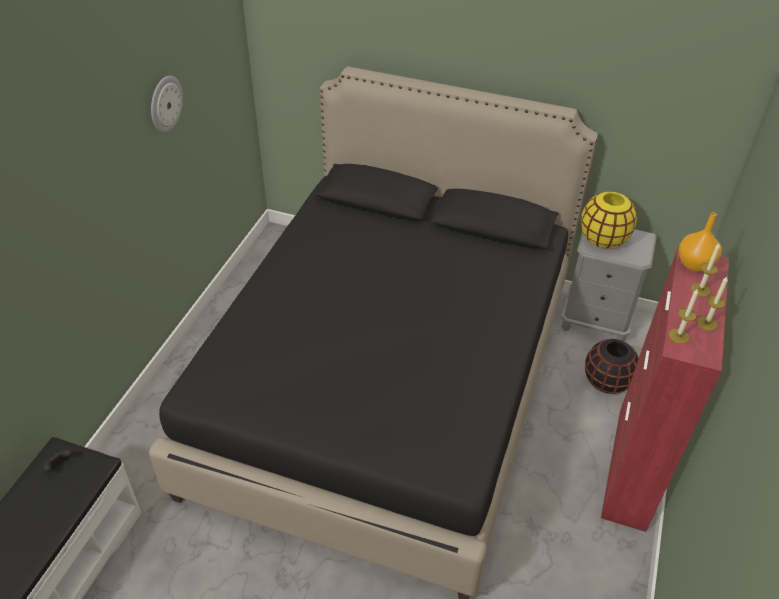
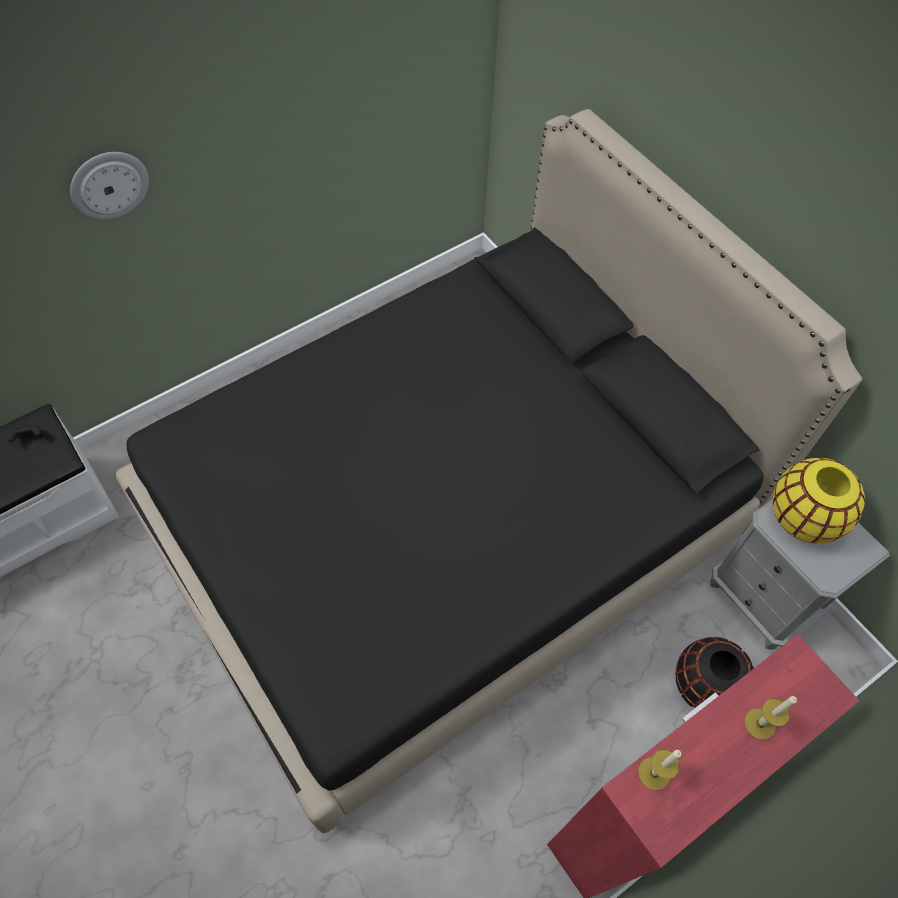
camera: 35 degrees right, 15 degrees up
wall clock [151,76,183,132] -> wall clock moved to [70,152,149,220]
orange vase [679,213,722,272] -> none
candle [697,277,728,331] -> none

